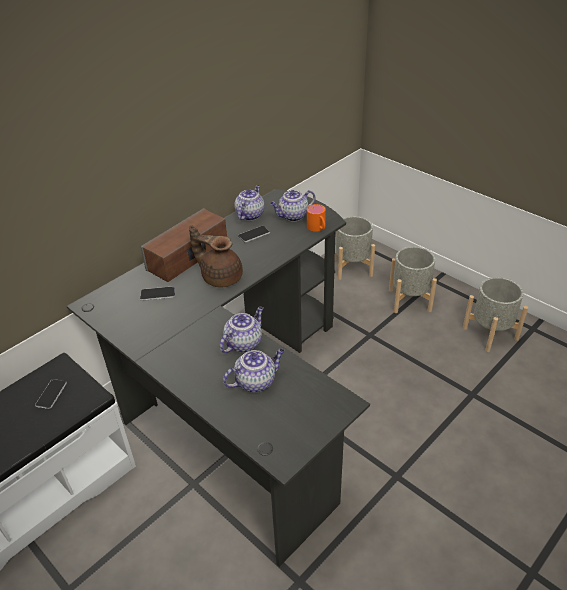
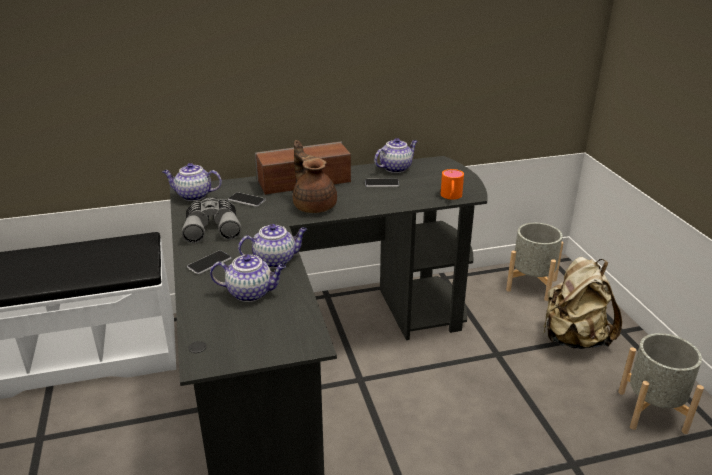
camera: 30 degrees right, 10 degrees down
phone [35,379,67,409] -> phone moved to [187,251,232,275]
teapot [270,190,315,222] -> teapot moved to [162,163,222,201]
grey planter [389,246,437,313] -> beige backpack [543,257,622,349]
none -> grey binoculars [182,198,241,244]

